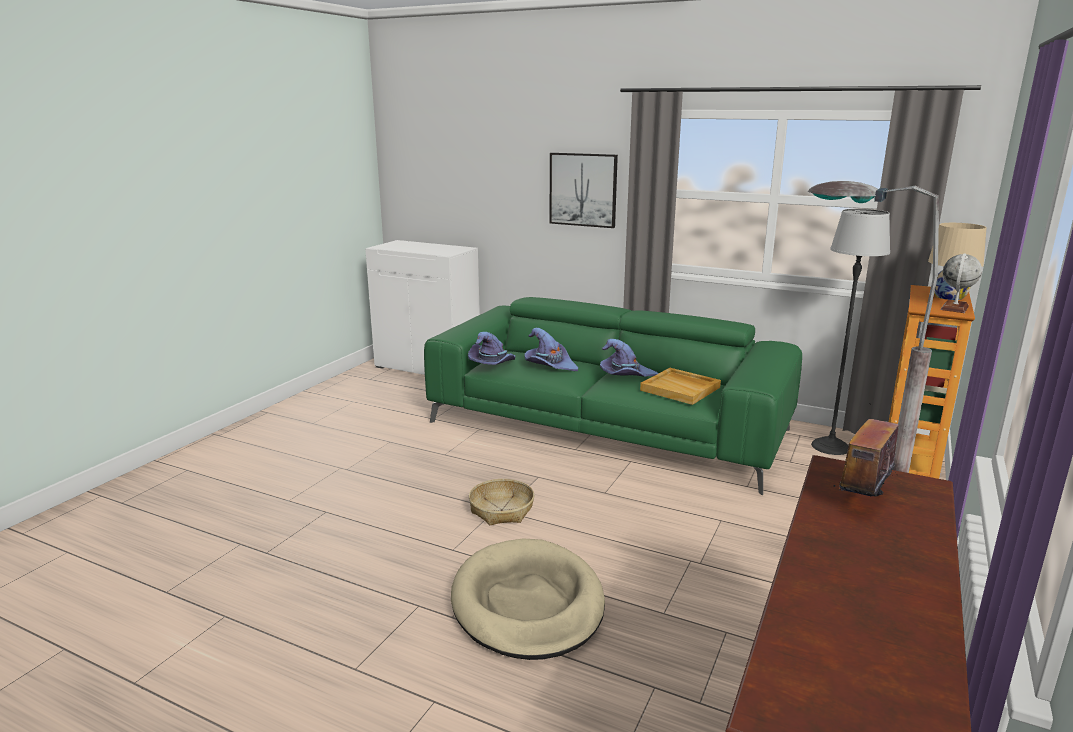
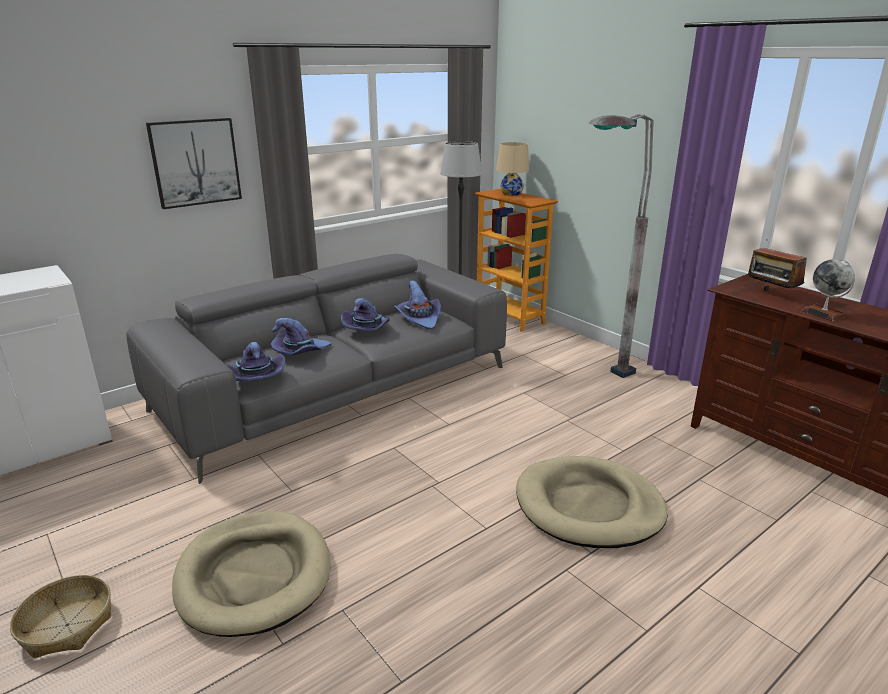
camera: 65 degrees left, 5 degrees up
green sofa [424,297,802,495] -> grey sofa [126,254,507,484]
basket [469,479,535,525] -> basket moved to [10,575,111,658]
beige tray [640,368,721,405] -> purple hat [394,280,441,330]
globe [940,253,982,313] -> globe moved to [802,259,856,322]
none -> beige dog bed [172,511,331,637]

